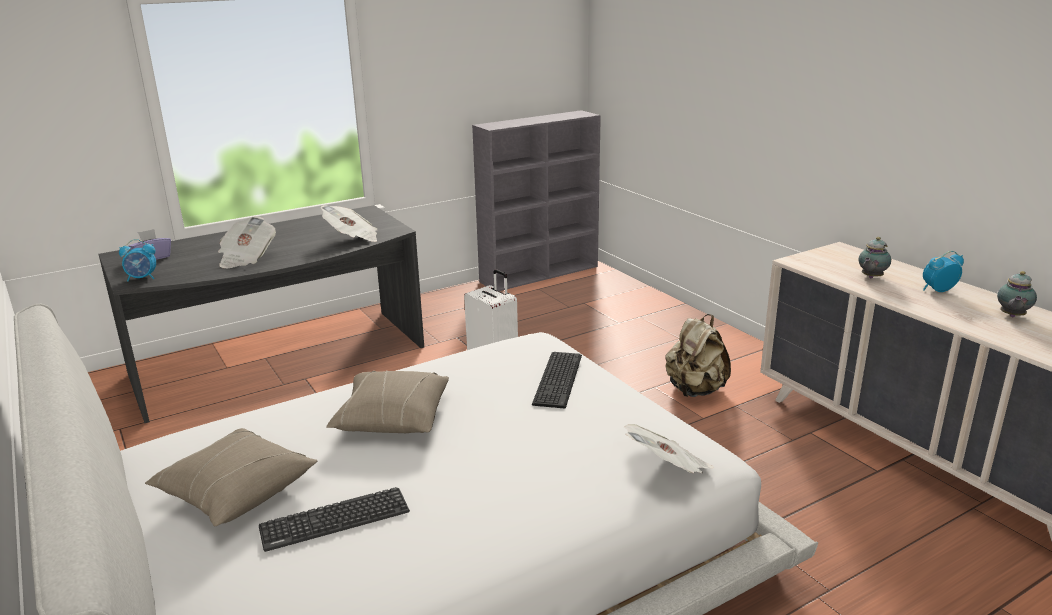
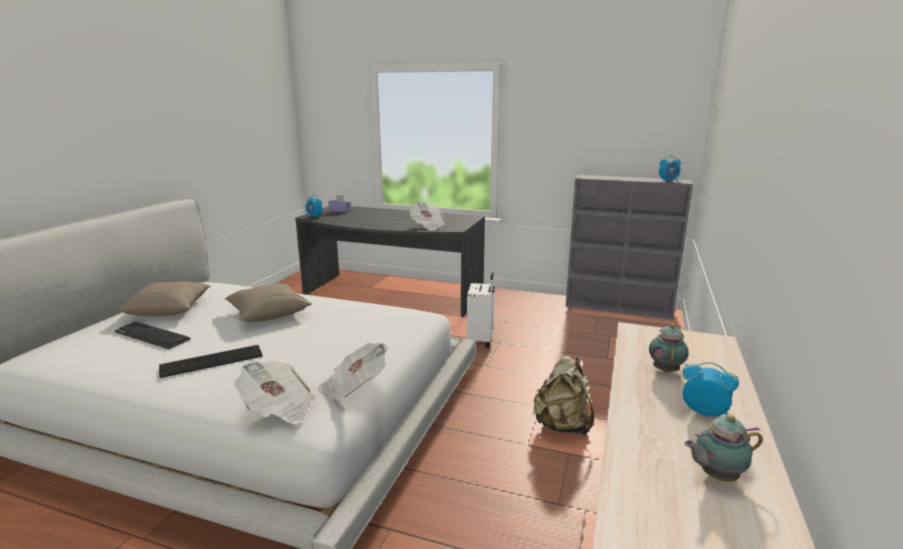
camera: 50 degrees right, 5 degrees down
newspaper [218,216,276,268] -> newspaper moved to [318,343,388,402]
keyboard [532,352,582,409] -> keyboard moved to [159,345,263,378]
teapot [859,237,891,278] -> teapot turned 105 degrees clockwise [649,323,689,373]
none -> alarm clock [659,155,681,182]

